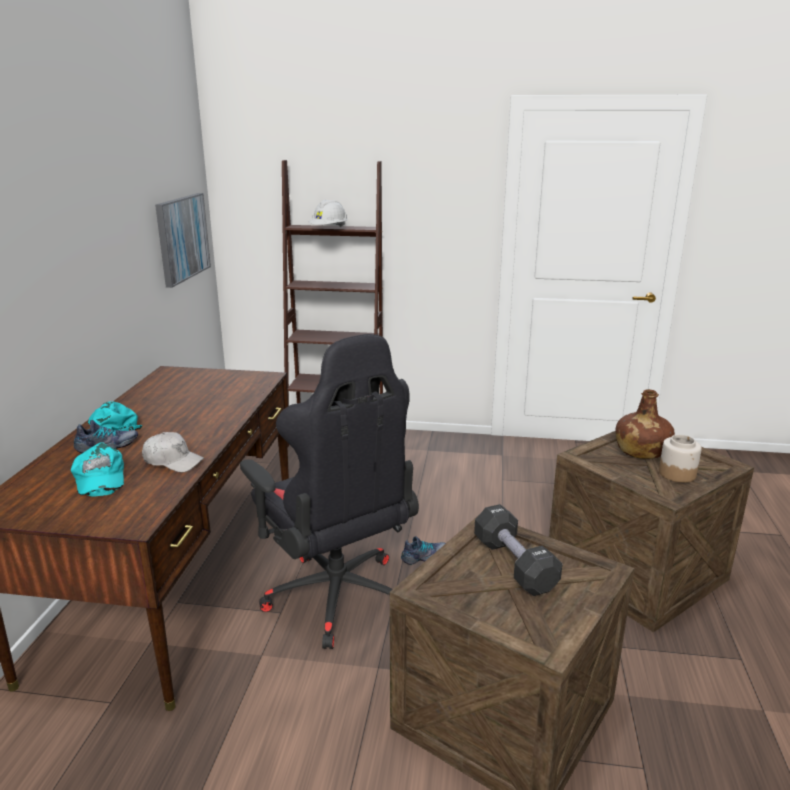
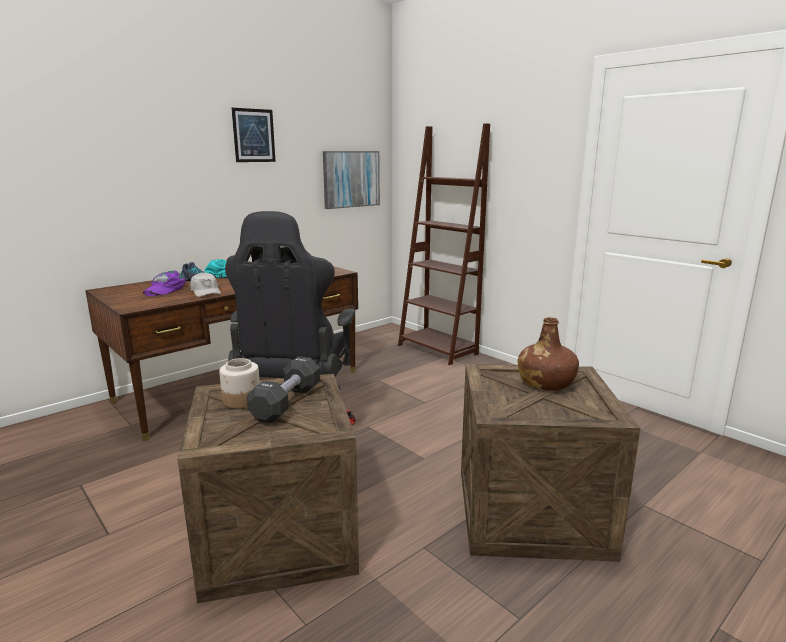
camera: 40 degrees right, 5 degrees down
turquoise cap [71,442,124,496] -> purple cap [142,271,186,296]
white hard hat [308,200,348,227] -> none
shoe [401,536,446,565] -> none
jar [659,435,702,483] -> jar moved to [219,358,260,408]
none -> picture [232,108,276,162]

